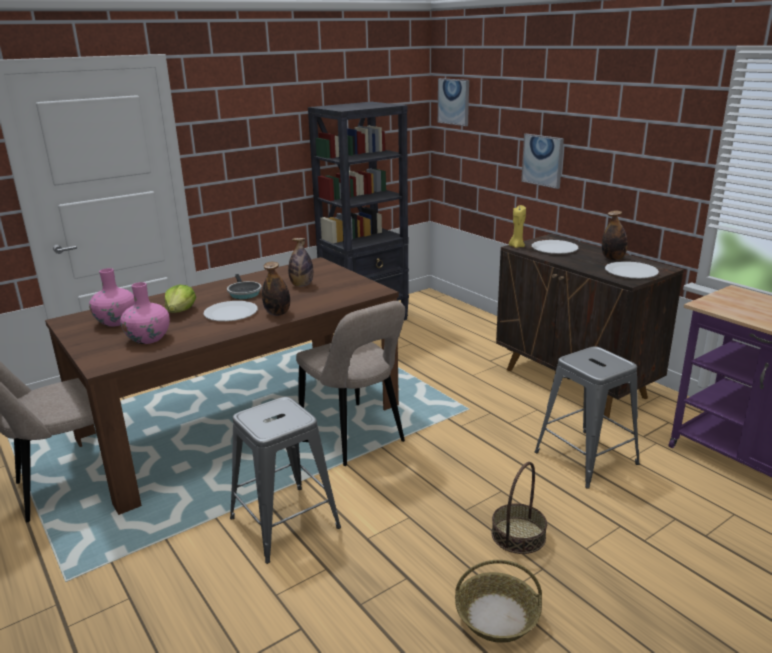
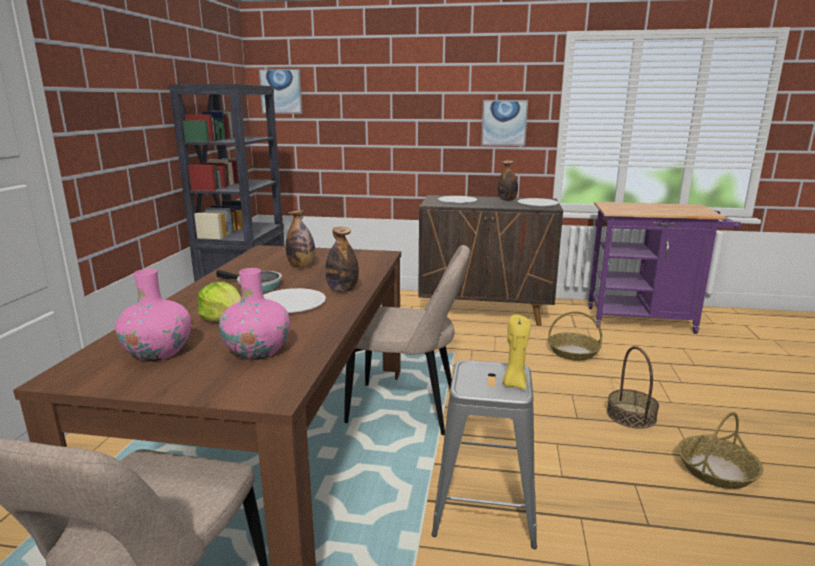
camera: 45 degrees left, 5 degrees down
yellow candle [509,205,526,248] -> yellow candle moved to [502,315,531,389]
picture [521,134,564,189] -> picture moved to [481,100,528,146]
grey stool [535,346,640,489] -> basket [548,311,602,361]

